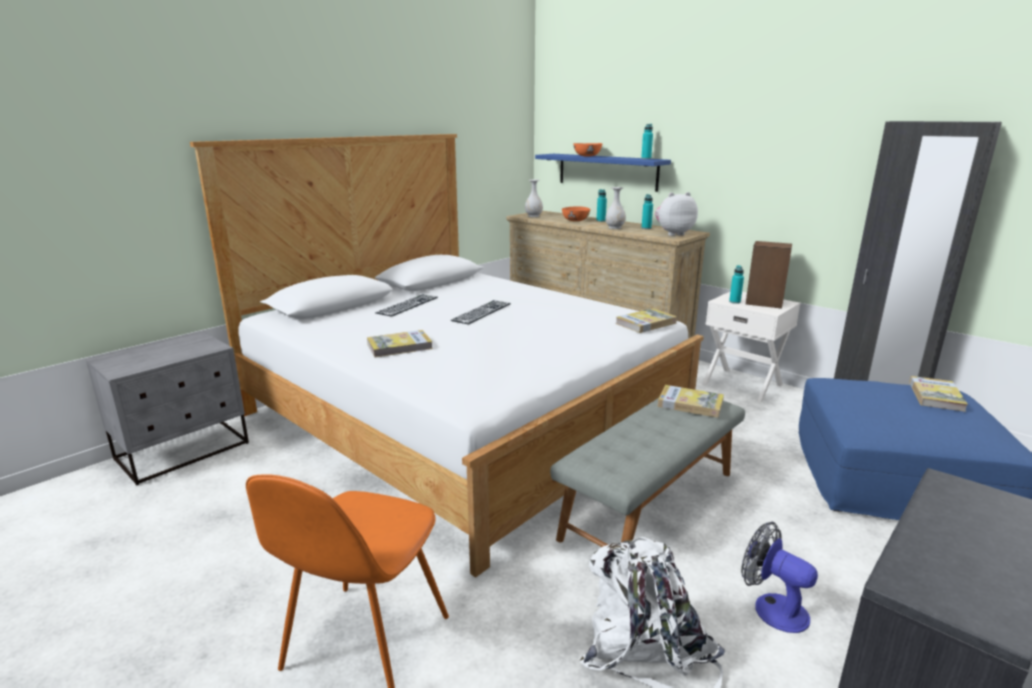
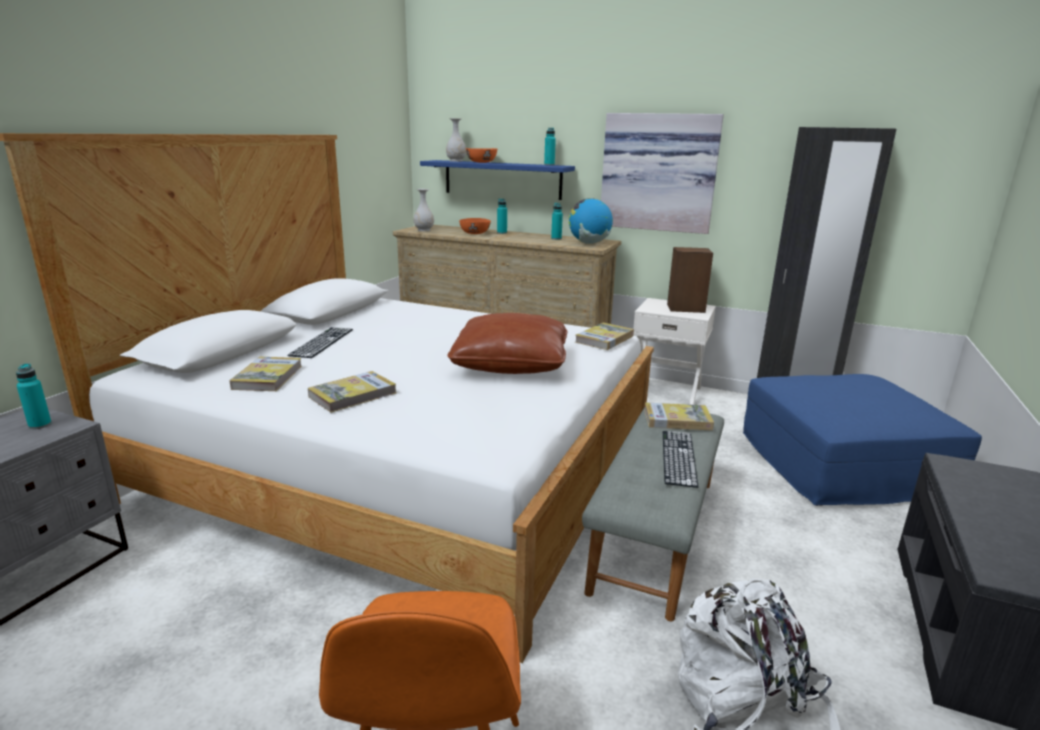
camera: 20 degrees left, 0 degrees up
keyboard [450,300,511,325] -> keyboard moved to [663,431,698,488]
white vase [605,187,626,229] -> white vase moved to [446,118,466,162]
plush toy [655,192,698,236] -> globe [569,198,613,244]
turquoise bottle [729,265,744,304] -> turquoise bottle moved to [16,363,52,429]
fan [741,522,818,633] -> none
book [909,376,968,412] -> book moved to [229,357,302,391]
none -> brown pillow [447,313,568,374]
none -> picture [601,113,724,234]

